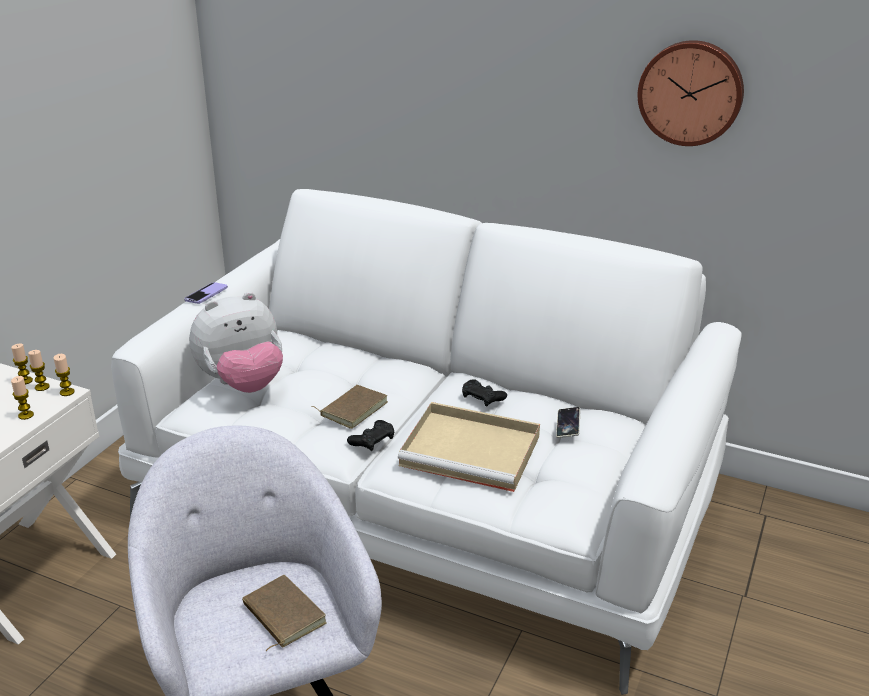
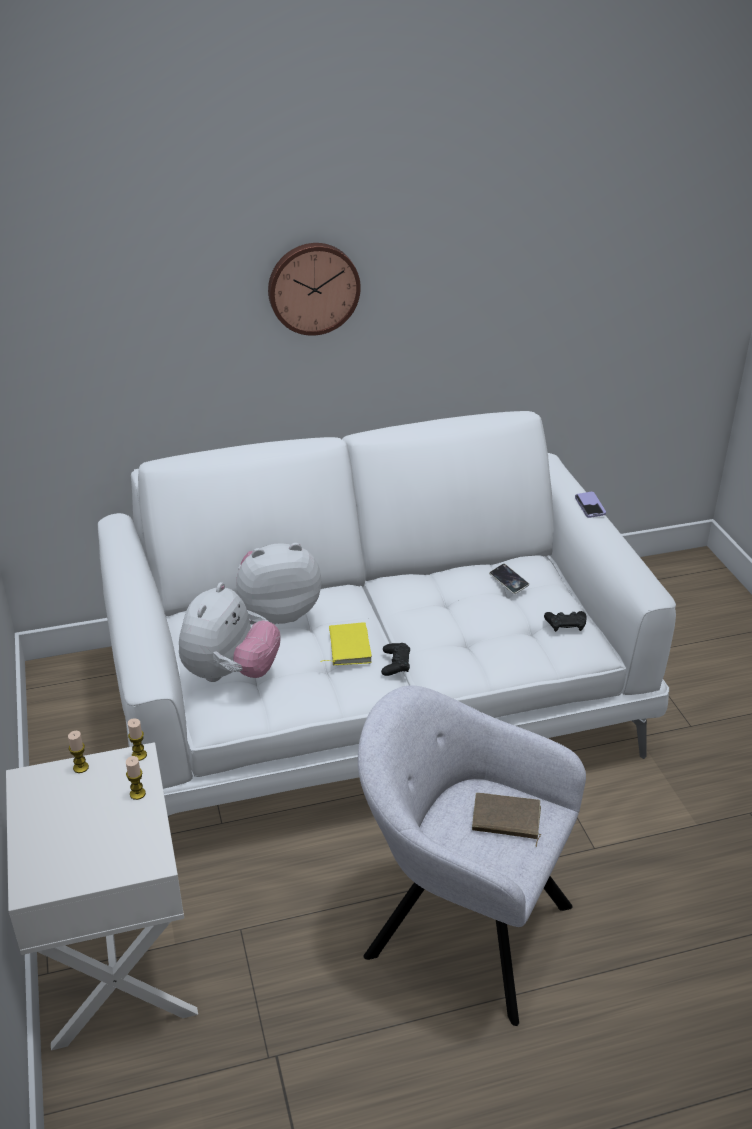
camera: 40 degrees left, 5 degrees up
candle [28,350,50,391] -> none
phone [184,282,228,304] -> phone moved to [575,492,606,518]
brown book [311,385,388,429] -> yellow book [320,622,372,665]
beige tray [398,402,540,492] -> none
black game controller [462,379,507,407] -> black game controller moved to [544,611,587,632]
wall clock [638,40,744,146] -> wall clock moved to [268,243,361,336]
none -> plush toy [236,543,322,625]

